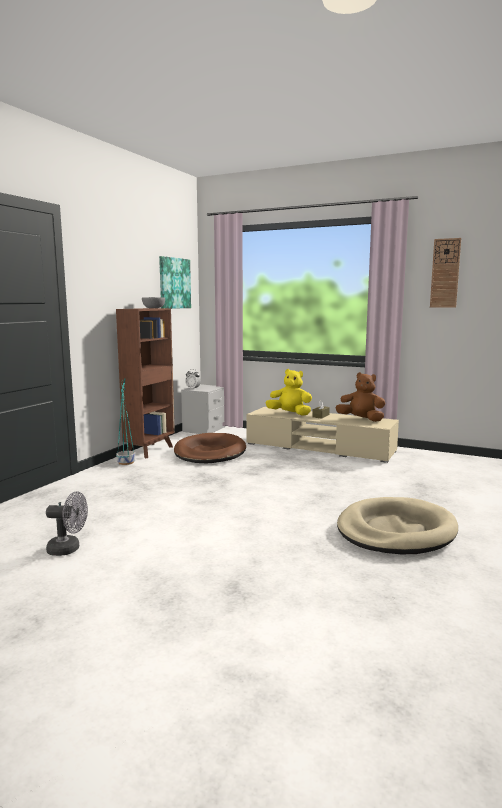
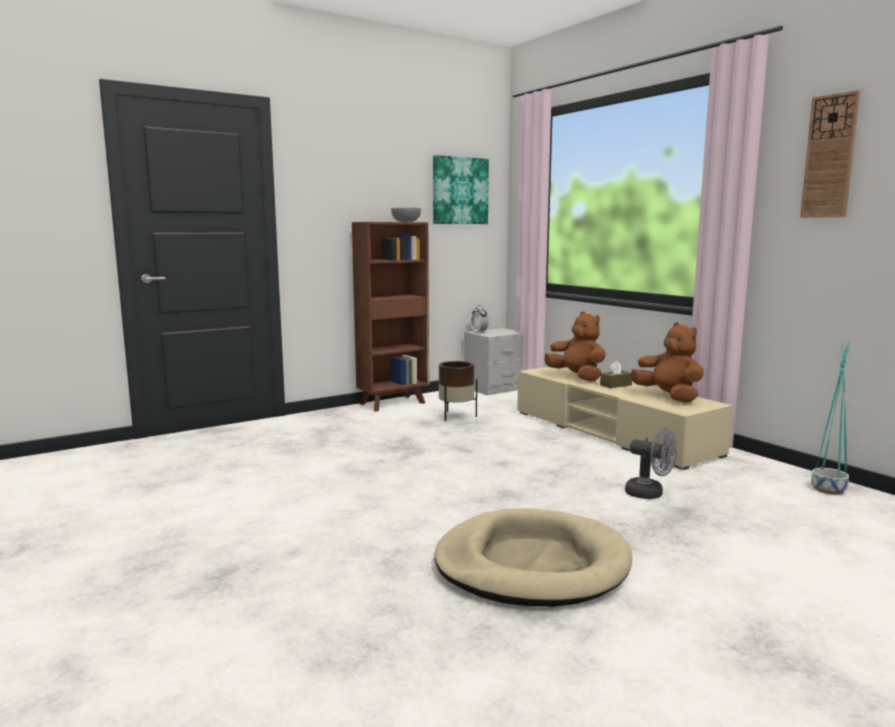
camera: 30 degrees right, 0 degrees up
grey fan [46,491,88,556] -> grey fan moved to [625,428,678,499]
turquoise planter [116,379,136,465] -> turquoise planter moved to [811,342,849,494]
brown dog bed [174,433,246,463] -> brown planter [439,361,477,421]
yellow plush toy [266,369,312,416] -> brown plush toy [544,312,606,381]

